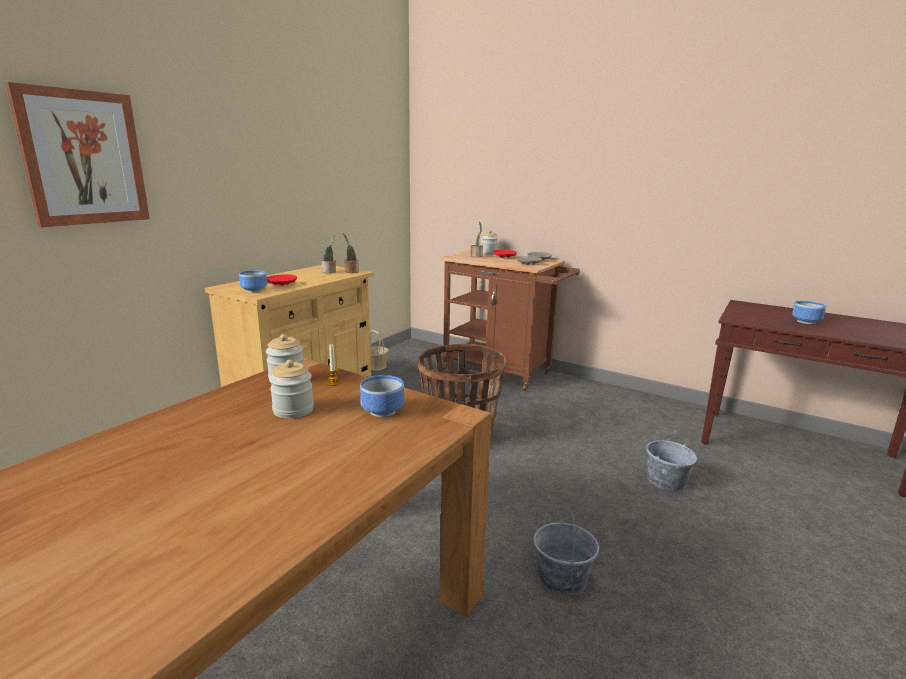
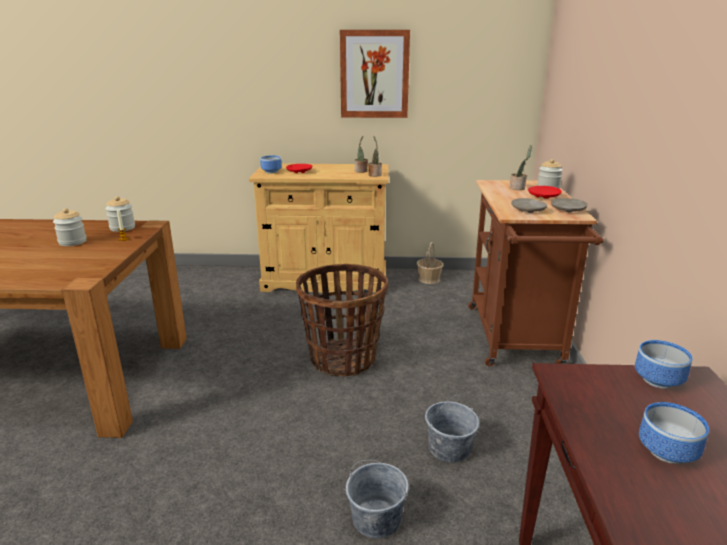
camera: 60 degrees right, 5 degrees up
picture [5,82,150,227] -> picture moved to [340,30,410,118]
bowl [360,375,405,417] -> bowl moved to [635,340,693,389]
grey bucket [533,510,599,595] -> grey bucket moved to [425,395,480,463]

